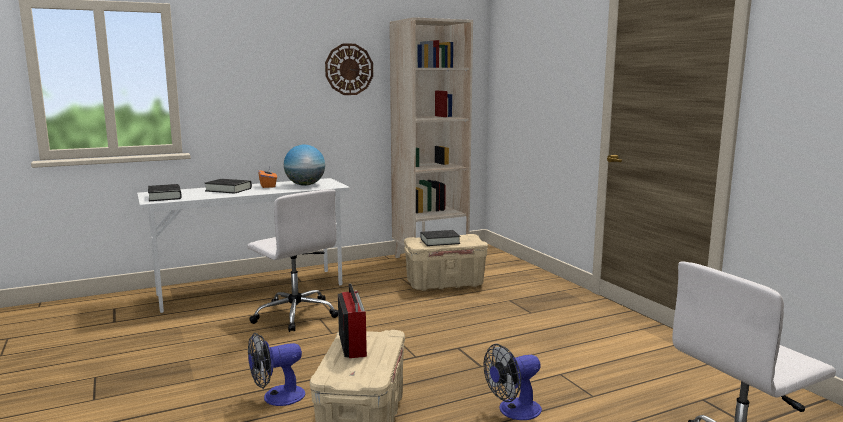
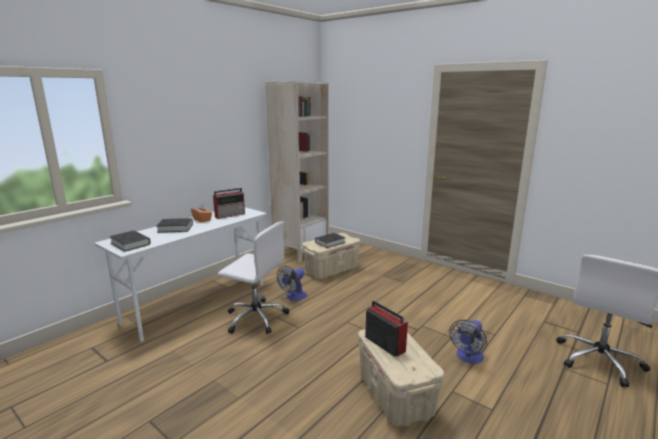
camera: 25 degrees left, 5 degrees up
fan [248,333,305,406] -> fan moved to [277,266,307,301]
globe [284,145,325,186] -> radio [213,188,245,219]
wall clock [325,43,373,95] -> none

